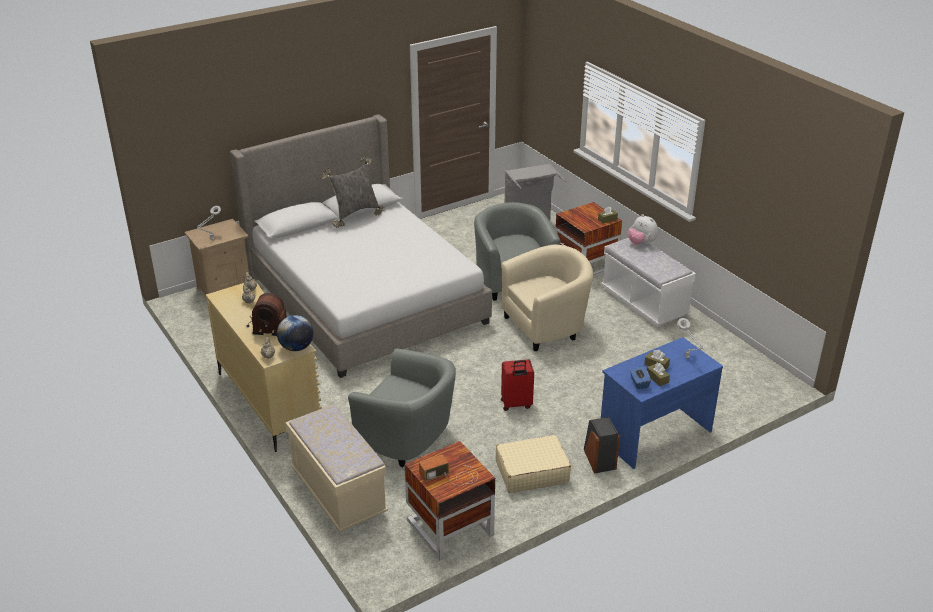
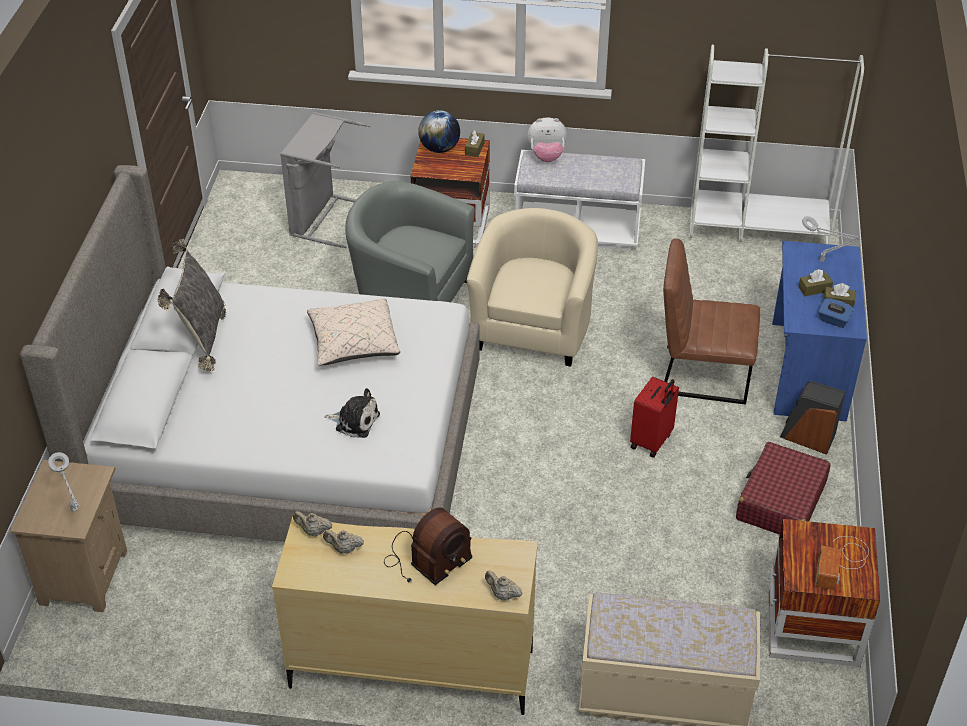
camera: 50 degrees left, 10 degrees up
globe [277,315,313,351] -> globe moved to [418,110,460,153]
grey armchair [348,348,456,467] -> none
beige suitcase [496,435,571,493] -> red suitcase [736,442,831,535]
none -> beige pillow [307,299,400,366]
none -> plush toy [325,388,380,438]
none -> brown chair [663,238,760,405]
none -> white clothes rack [690,45,864,244]

